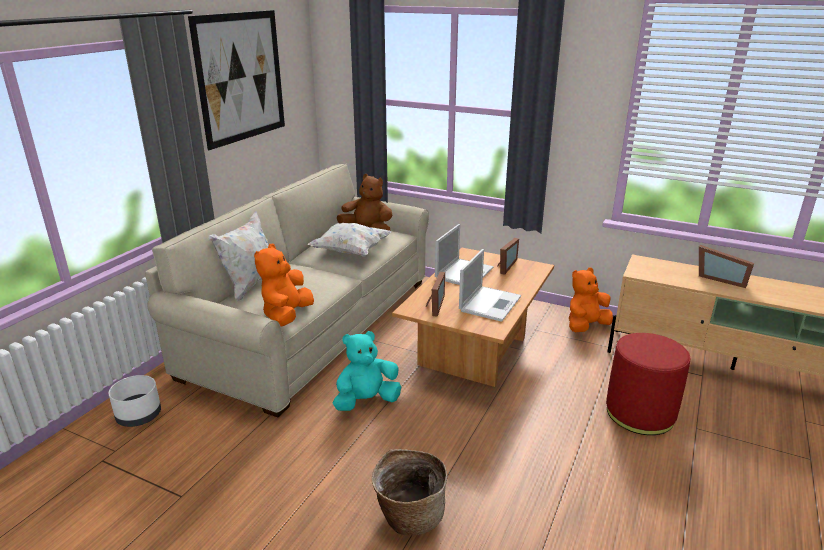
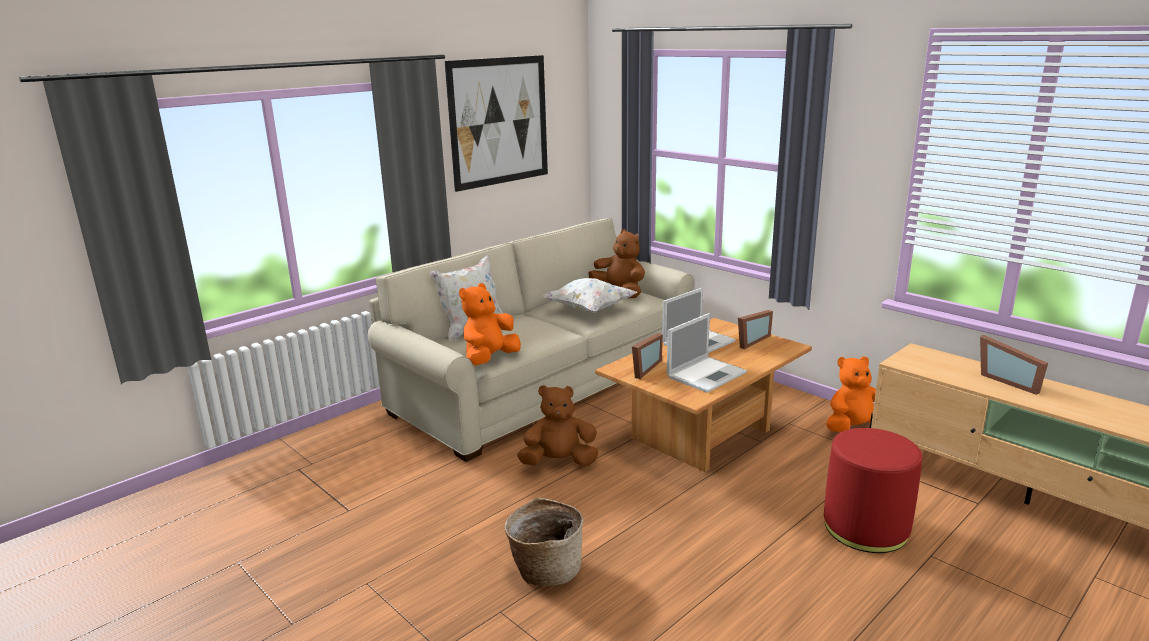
camera: 20 degrees right, 5 degrees down
white planter [109,375,161,427] -> none
turquoise plush toy [333,331,401,411] -> brown plush toy [517,385,598,467]

